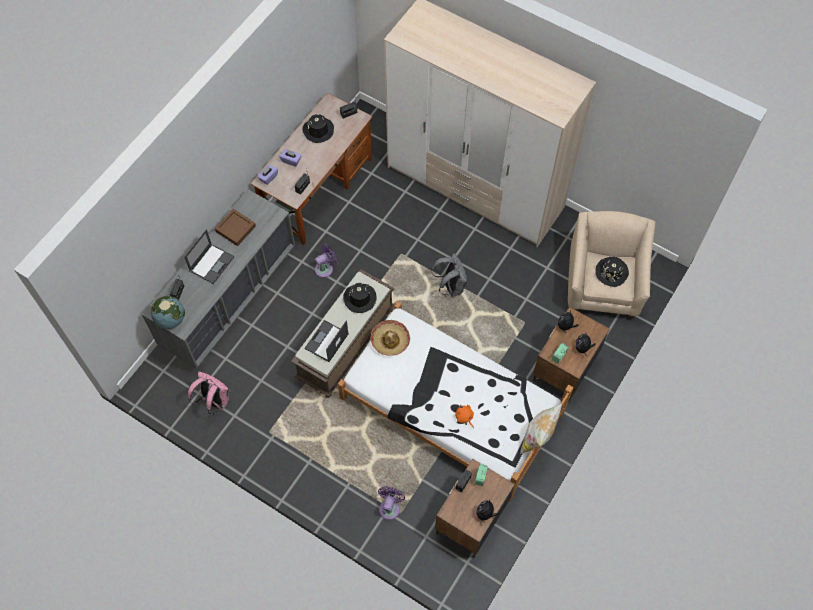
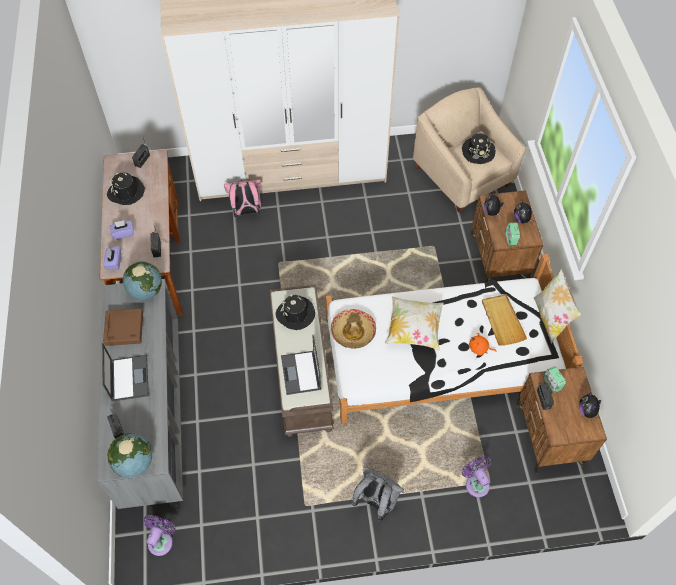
camera: 40 degrees left, 5 degrees down
pink backpack [188,372,231,414] -> pink backpack moved to [224,180,261,217]
purple fan [315,244,338,278] -> purple fan moved to [143,515,176,556]
grey backpack [432,253,468,297] -> grey backpack moved to [352,466,404,521]
none -> globe [123,262,162,300]
none -> pillow [385,296,444,350]
none -> beige tray [482,294,527,346]

